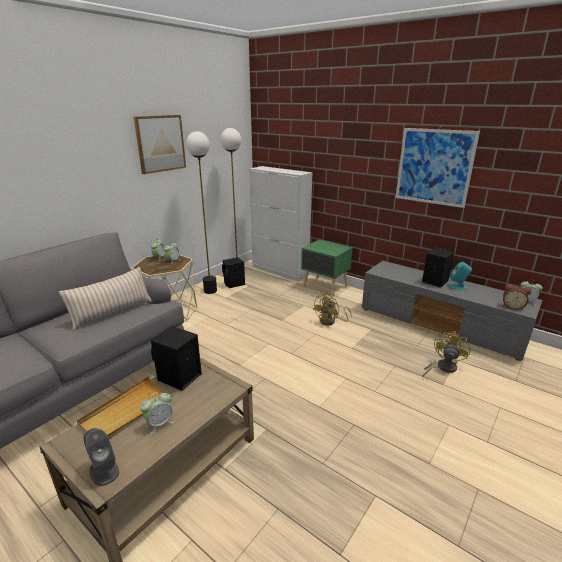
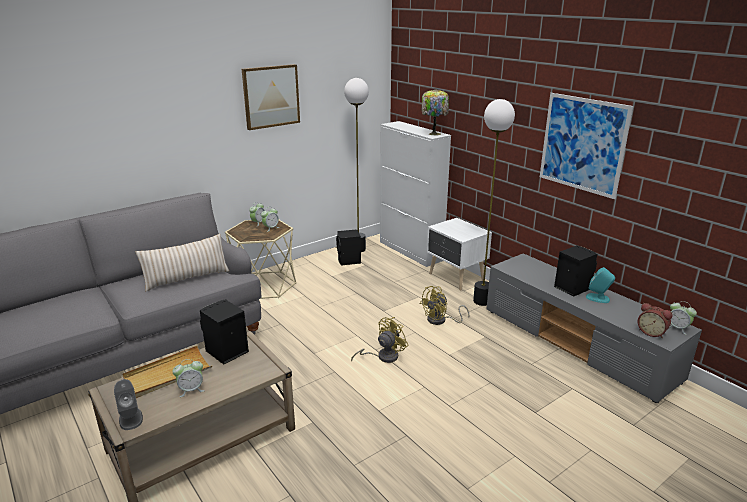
camera: 15 degrees right, 0 degrees up
floor lamp [186,131,217,294] -> floor lamp moved to [473,99,515,306]
green nightstand [301,239,353,296] -> white nightstand [427,218,492,291]
yellow fan [422,331,470,377] -> yellow fan moved to [351,317,409,363]
none -> table lamp [421,89,449,135]

